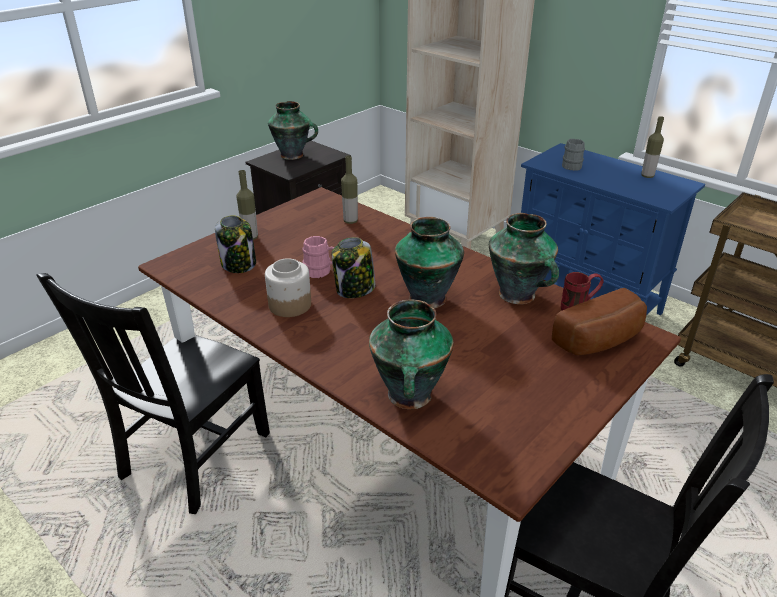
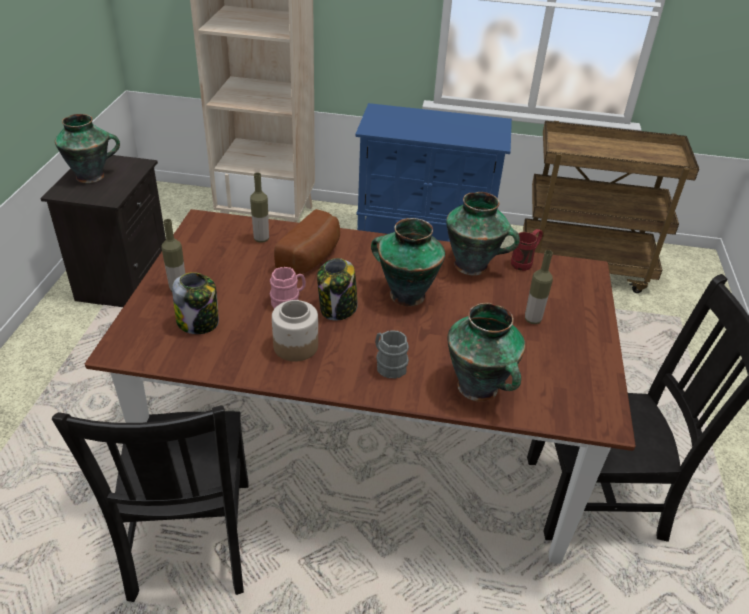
camera: 35 degrees left, 5 degrees up
bread [552,288,647,356] -> bread moved to [274,209,340,274]
grey mug [562,139,585,171] -> grey mug moved to [375,330,409,379]
bottle [641,116,664,178] -> bottle moved to [525,250,553,324]

